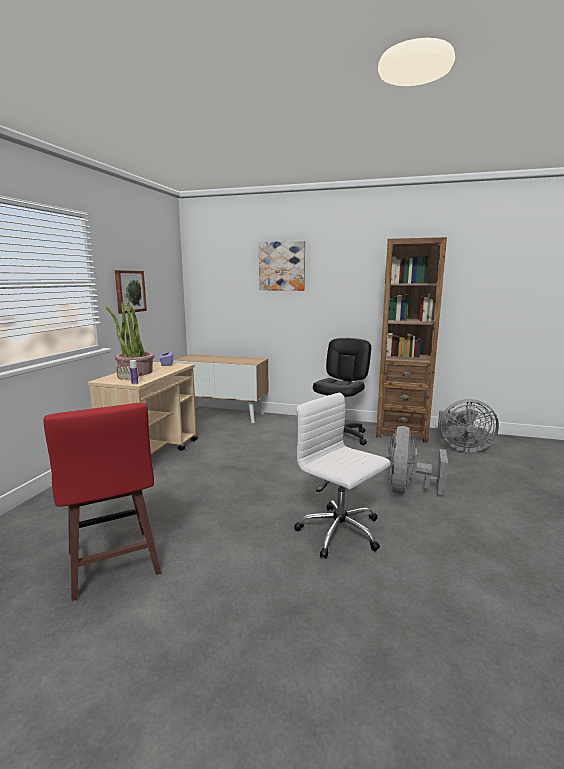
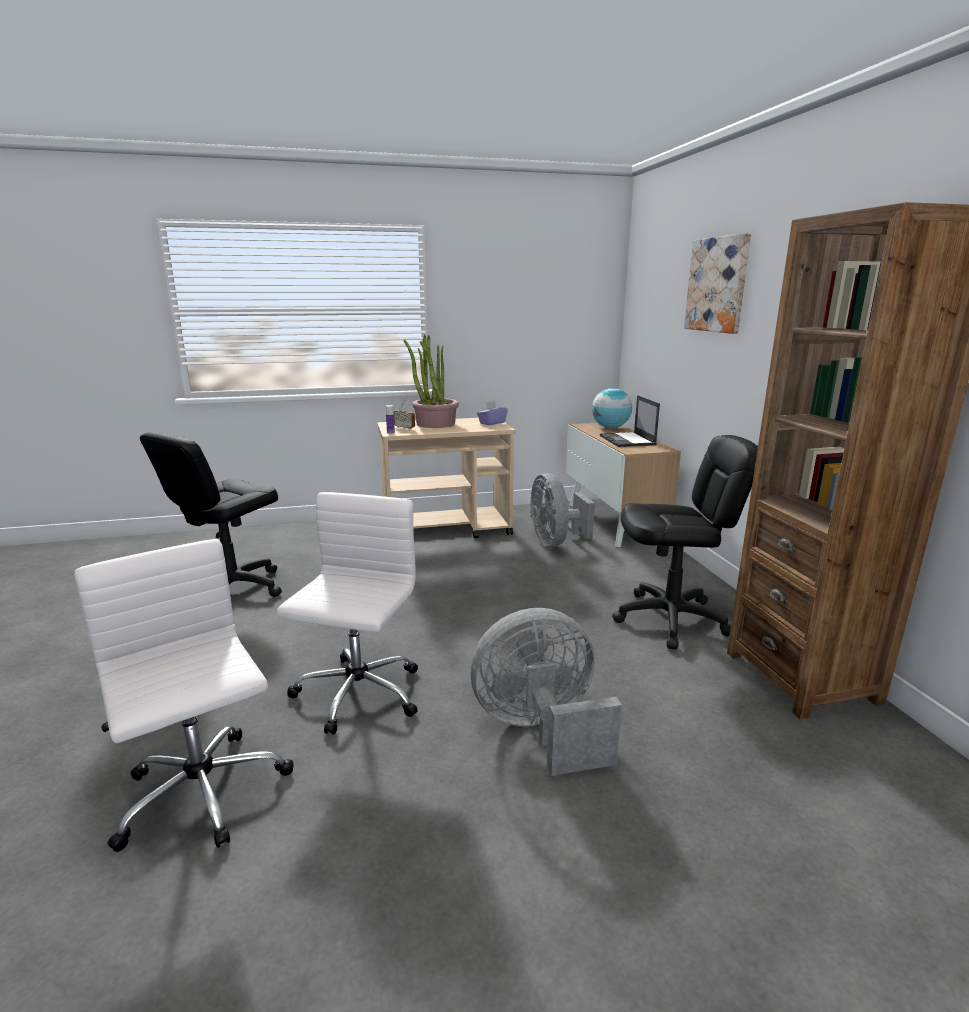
camera: 60 degrees right, 5 degrees up
red stool [43,403,161,601] -> black office chair [140,432,282,597]
picture [115,270,147,314] -> none
grey fan [437,399,499,452] -> grey fan moved to [530,473,595,547]
none -> white office chair [74,539,294,852]
none -> globe [592,388,632,428]
none -> laptop [600,395,660,447]

